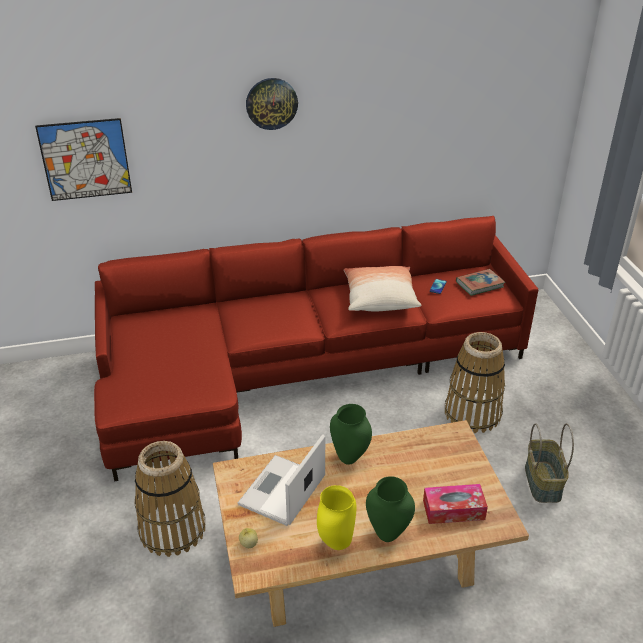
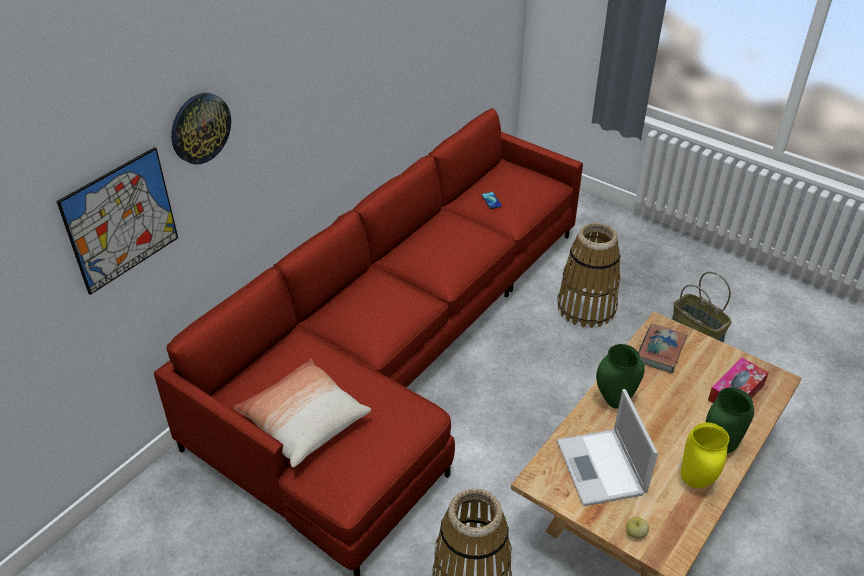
camera: 40 degrees left, 5 degrees up
wall clock [246,78,298,130] -> wall clock moved to [171,93,231,165]
pillow [344,266,421,311] -> pillow moved to [234,359,371,468]
book [456,269,505,296] -> book moved to [638,324,687,373]

